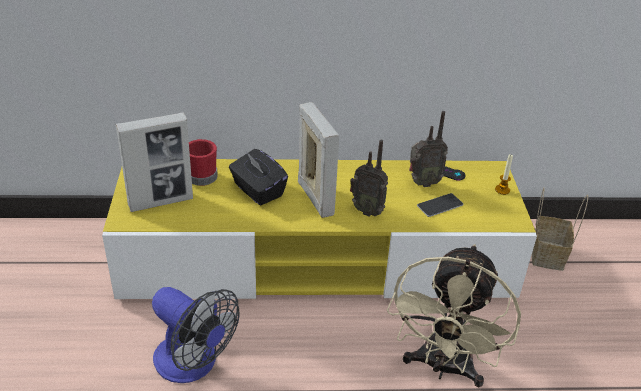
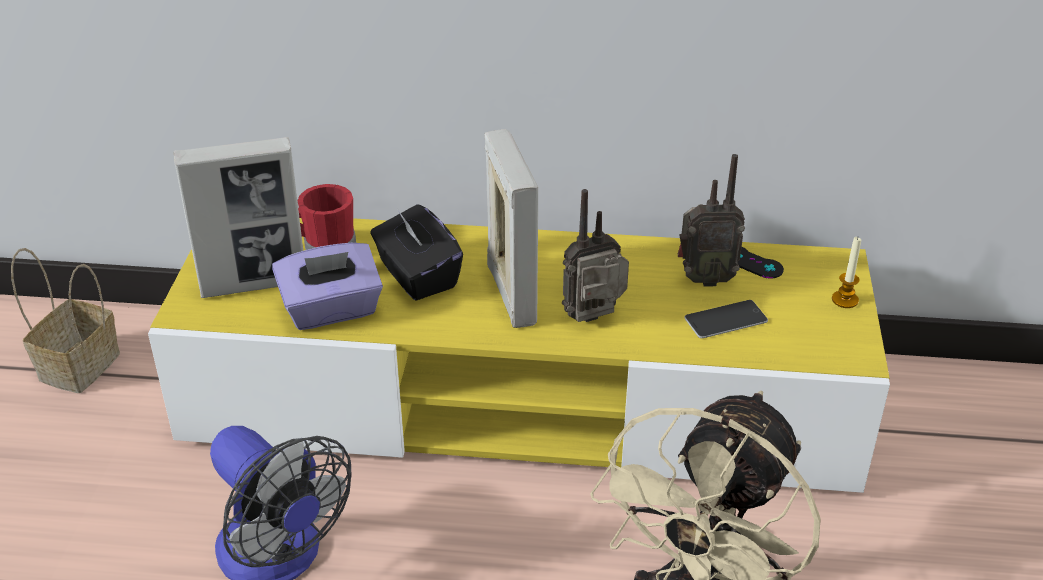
camera: 10 degrees right, 0 degrees up
radio [350,139,388,217] -> radio turned 120 degrees clockwise [562,189,629,322]
basket [532,188,588,271] -> basket moved to [11,248,120,393]
none -> purple tissue box [272,243,383,330]

